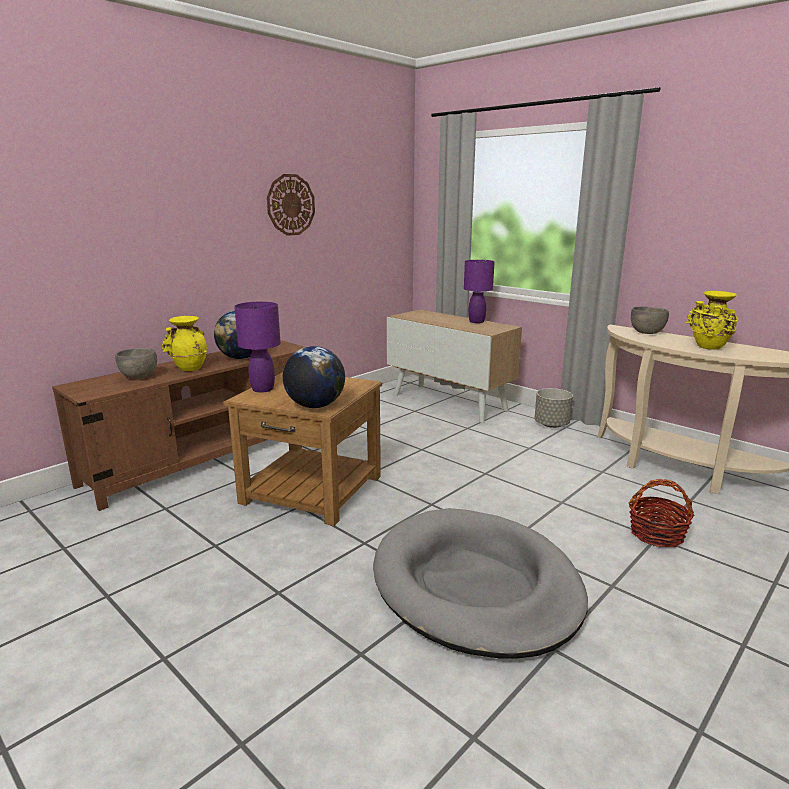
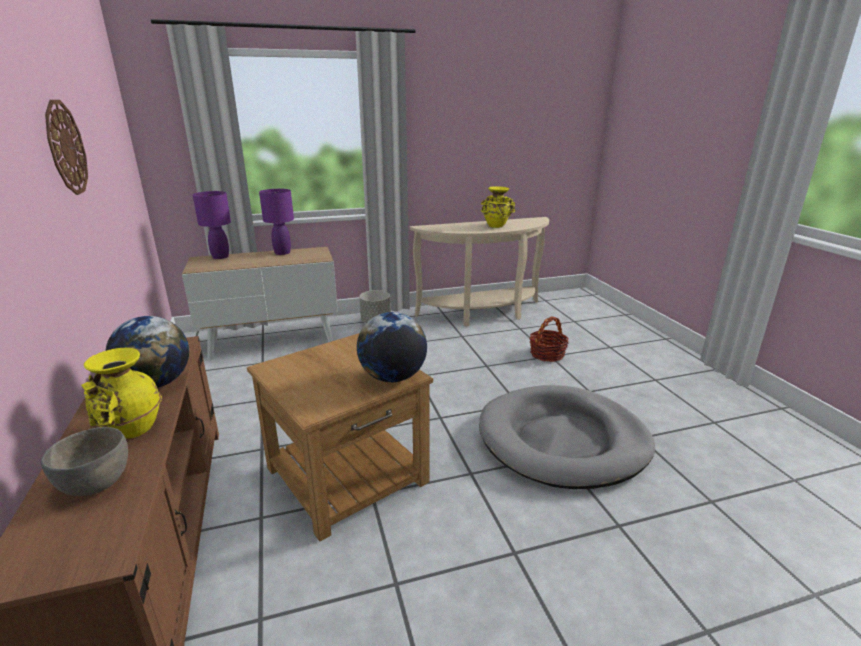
camera: 60 degrees left, 5 degrees up
purple table lamp [234,302,280,393] -> purple table lamp moved to [193,191,231,259]
grey bowl [631,307,669,334] -> none

